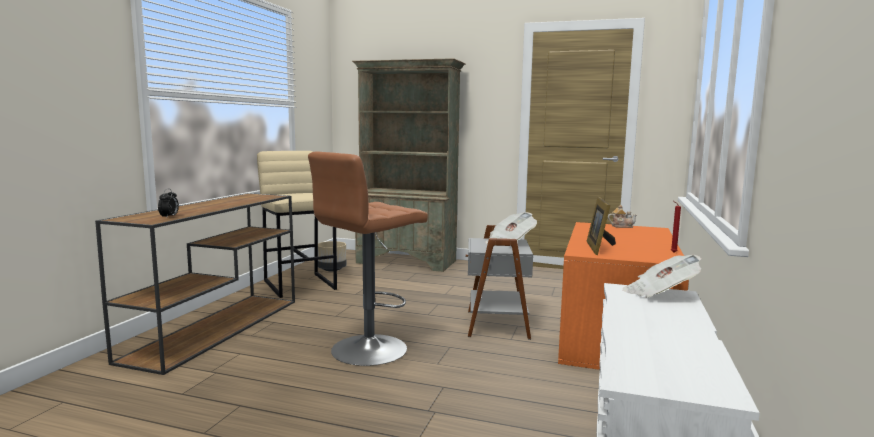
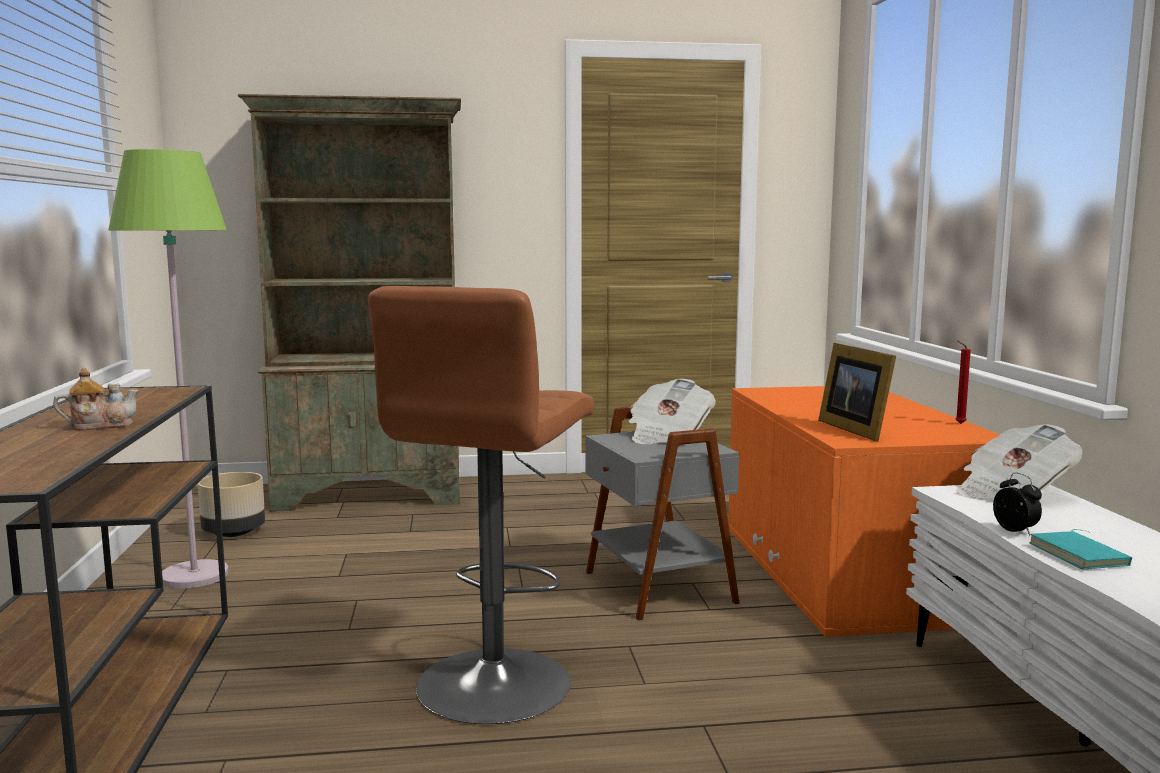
camera: 25 degrees left, 0 degrees up
alarm clock [158,189,179,219] -> alarm clock moved to [993,472,1042,535]
beige stool [257,151,337,298] -> green floor lamp [108,149,229,588]
teapot [608,205,638,228] -> teapot moved to [53,368,140,431]
none -> turquoise book [1029,529,1132,569]

